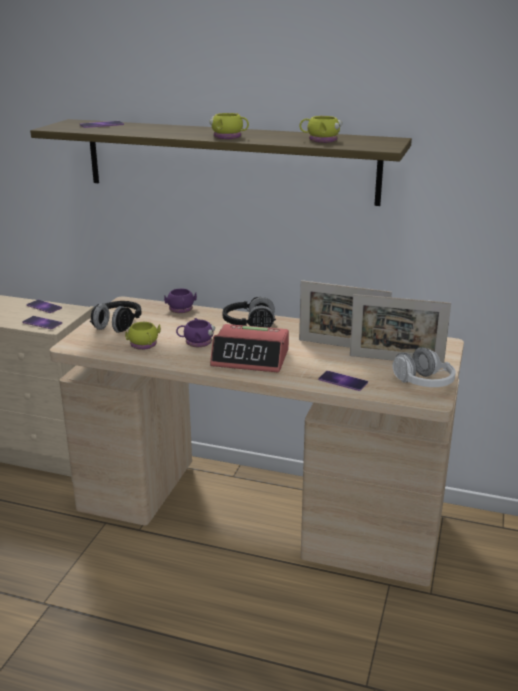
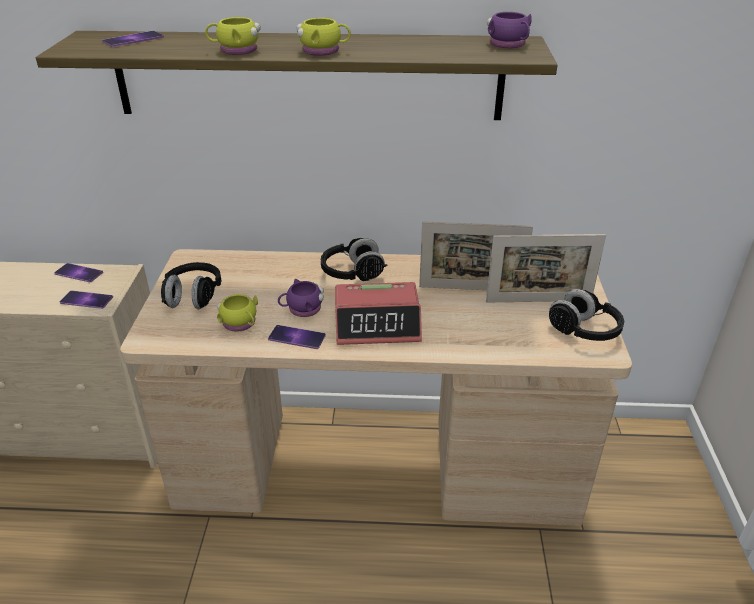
camera: 15 degrees left, 10 degrees up
purple mug [164,289,197,313] -> purple mug moved to [487,12,532,48]
yellow mug [299,116,342,143] -> yellow mug moved to [205,16,261,55]
phone [318,371,368,391] -> phone moved to [268,325,326,349]
white headphones [393,347,456,387] -> black headphones [549,289,624,341]

